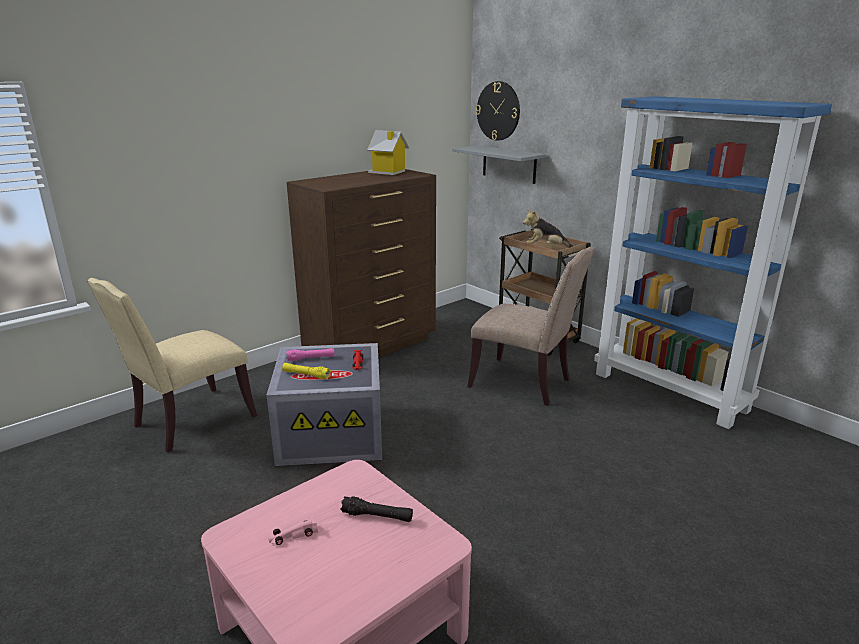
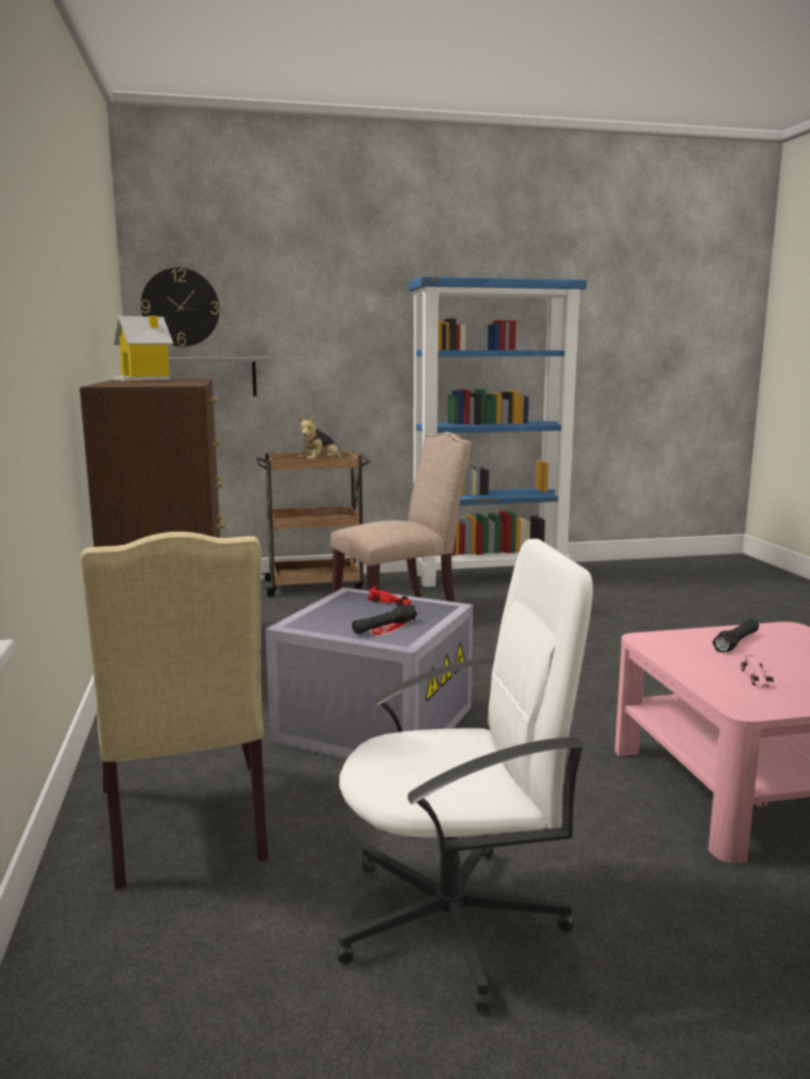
camera: 60 degrees left, 10 degrees down
yellow flashlight [282,363,331,379] -> black flashlight [352,604,418,634]
pink flashlight [286,348,335,361] -> none
none -> white office chair [337,539,593,1012]

